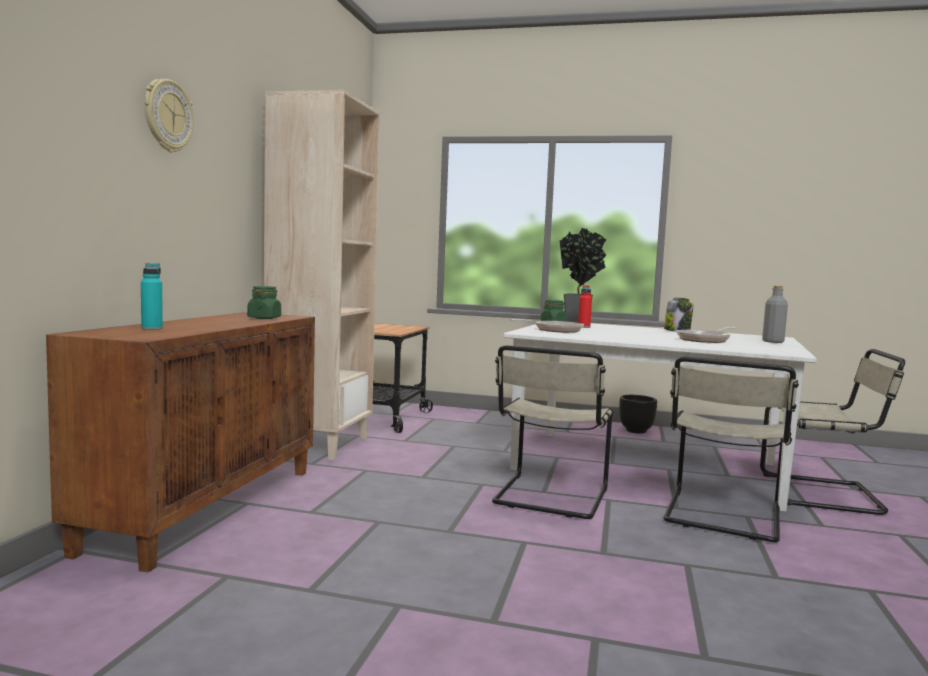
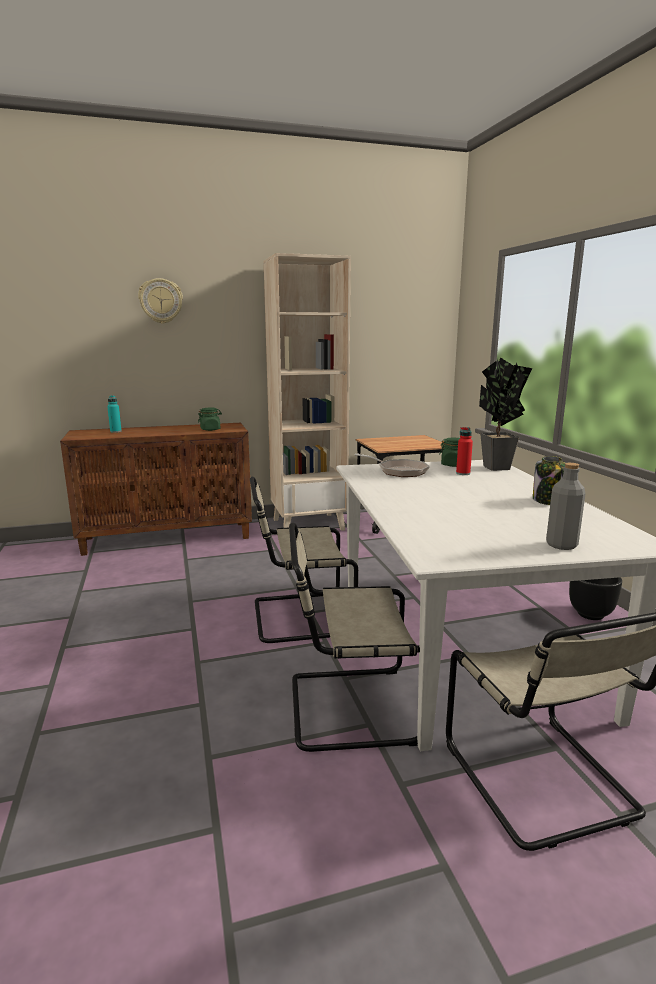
camera: 60 degrees right, 10 degrees up
frying pan [676,327,736,343] -> none

